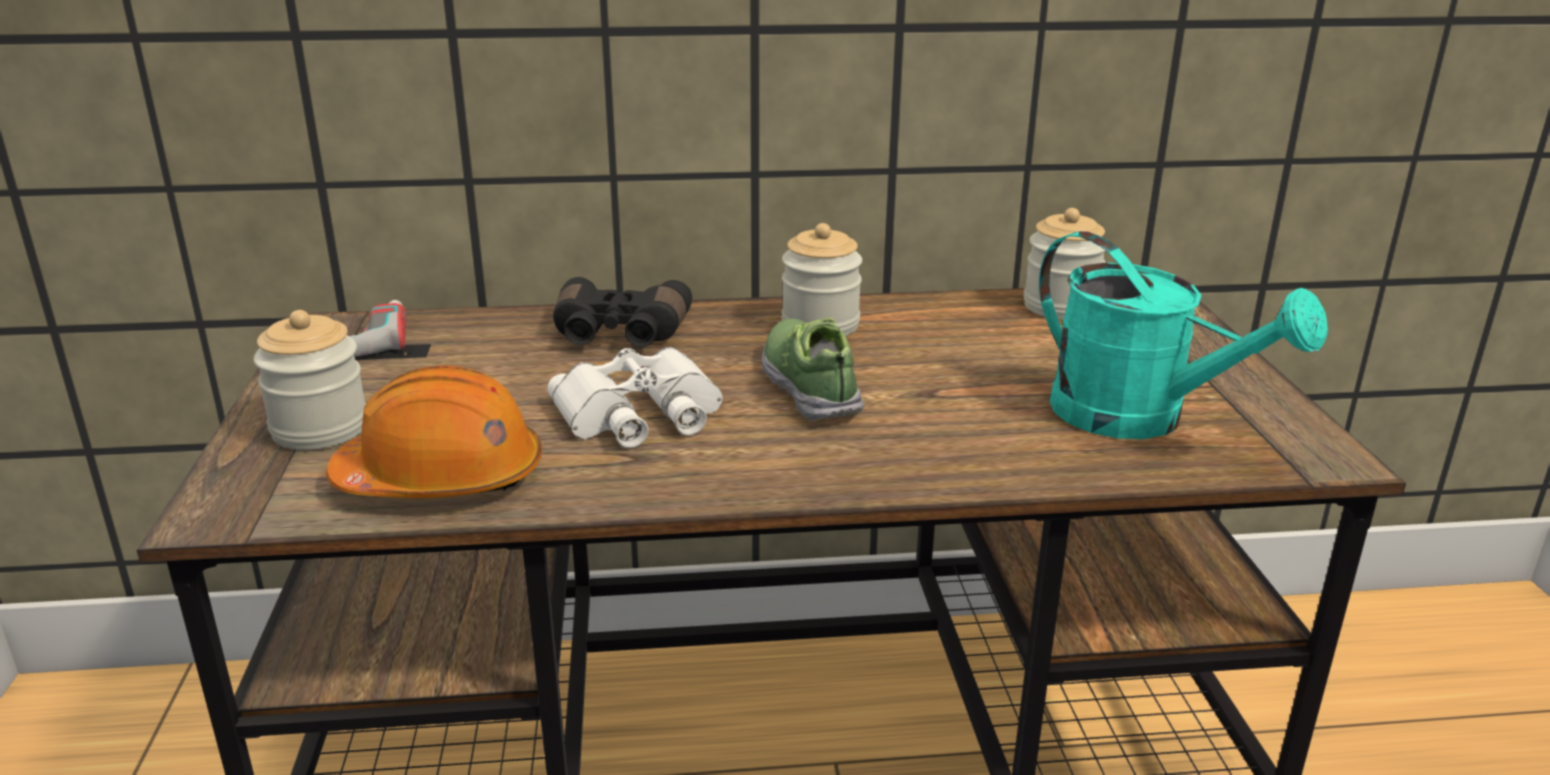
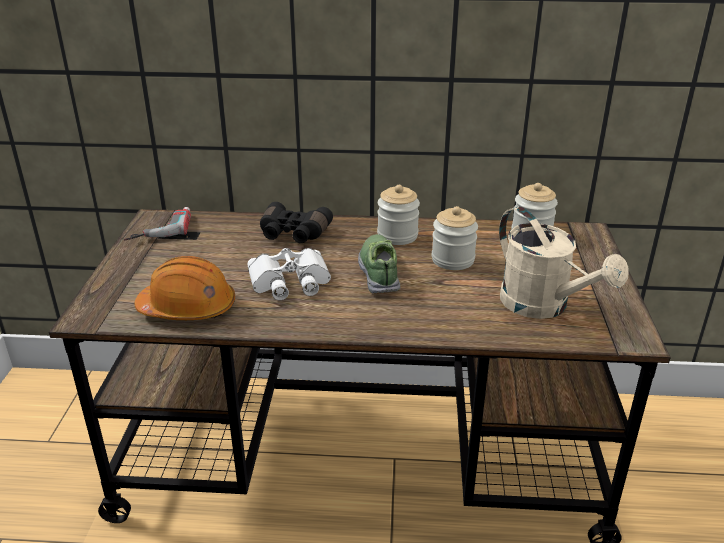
camera: 10 degrees right, 5 degrees up
jar [254,310,366,450] -> jar moved to [432,206,478,270]
turquoise watering can [1039,231,1328,439] -> beige watering can [499,207,629,319]

